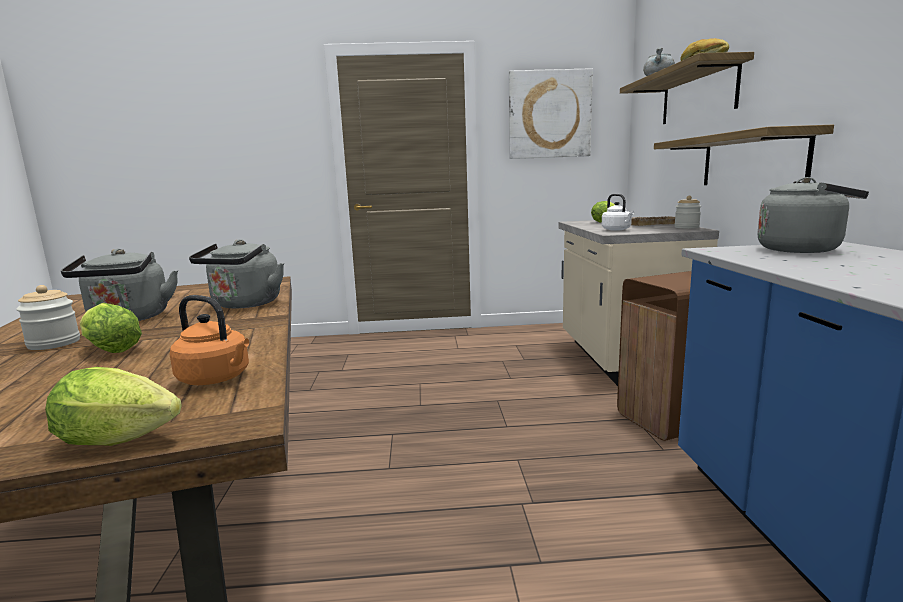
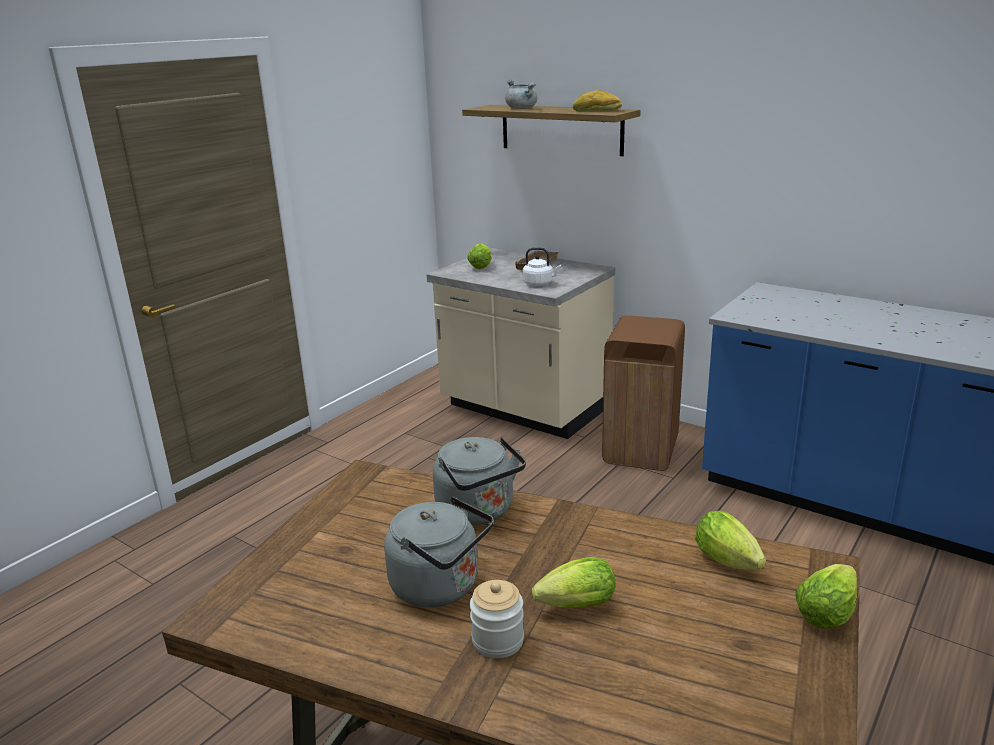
camera: 50 degrees left, 10 degrees up
orange kettle [170,295,249,385] -> lettuce [695,511,766,570]
picture [509,68,593,159] -> none
shelf [654,125,834,185] -> none
jar [674,196,701,229] -> none
grey kettle [757,177,869,253] -> none

